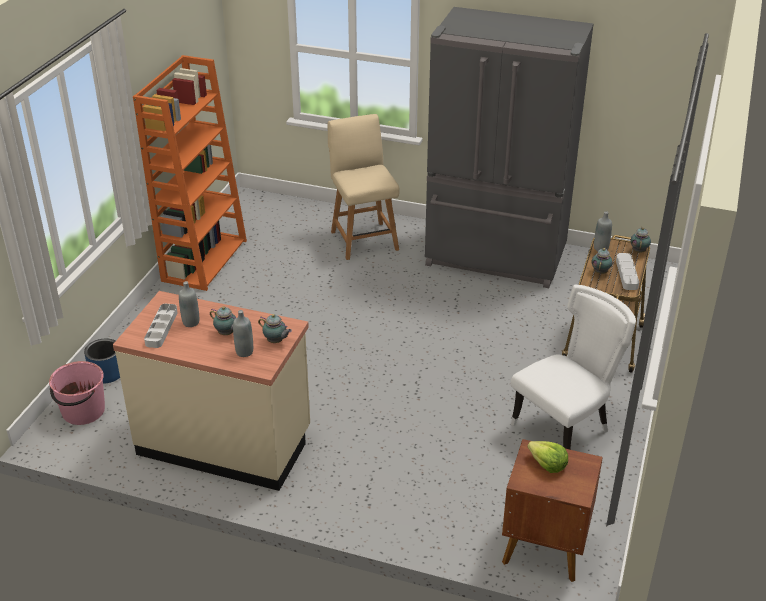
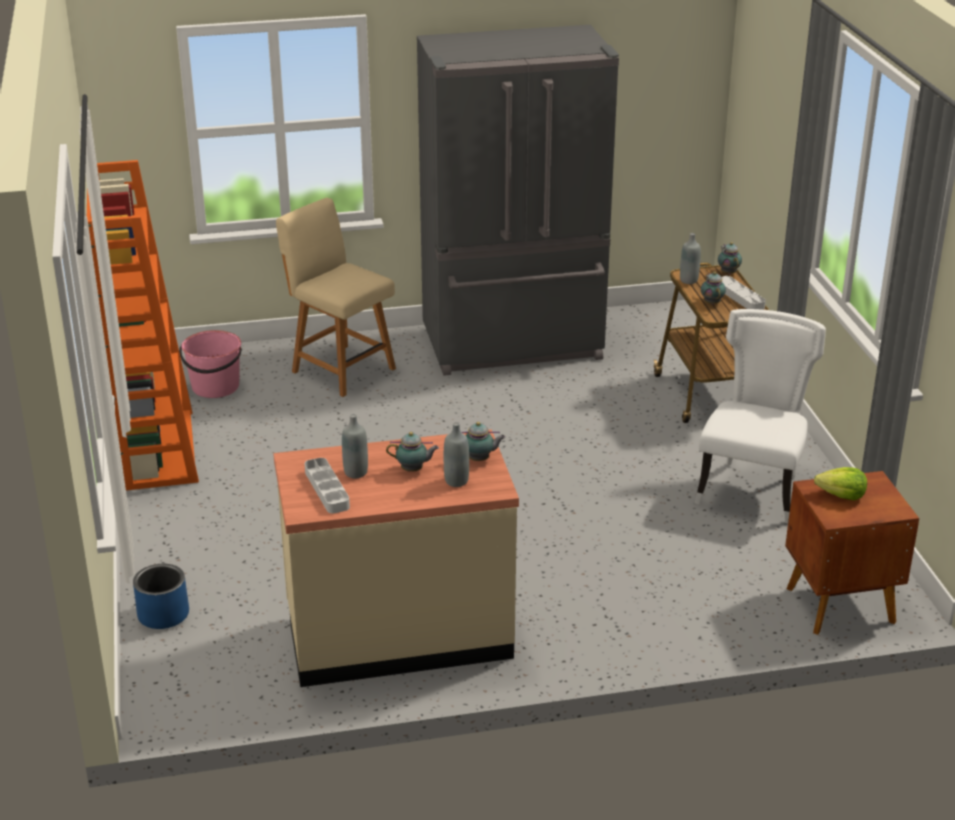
camera: 30 degrees left, 5 degrees down
pink bucket [49,361,105,425] -> pink bucket moved to [179,330,242,398]

